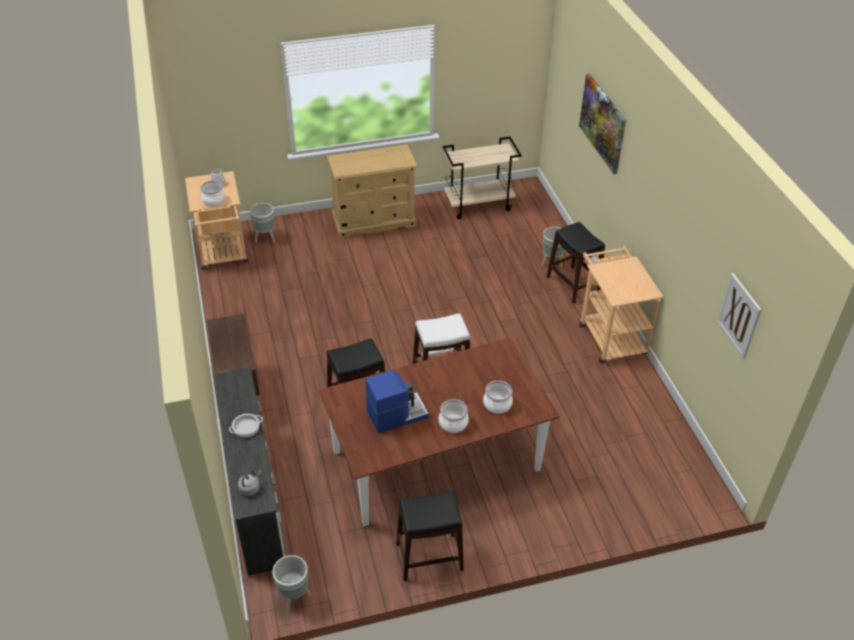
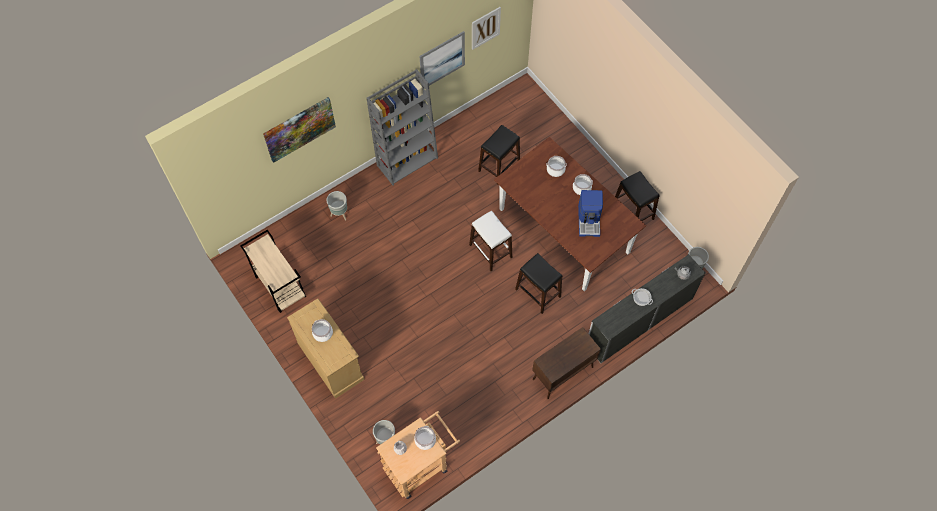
camera: 110 degrees left, 20 degrees up
coffee machine [366,370,429,433] -> coffee machine turned 135 degrees counterclockwise [578,190,603,237]
black stool [547,222,605,303] -> black stool moved to [478,125,520,185]
beige cart [579,246,664,363] -> grey bookcase [366,69,438,185]
none -> cooking pot [312,319,333,342]
none -> picture [419,31,465,89]

